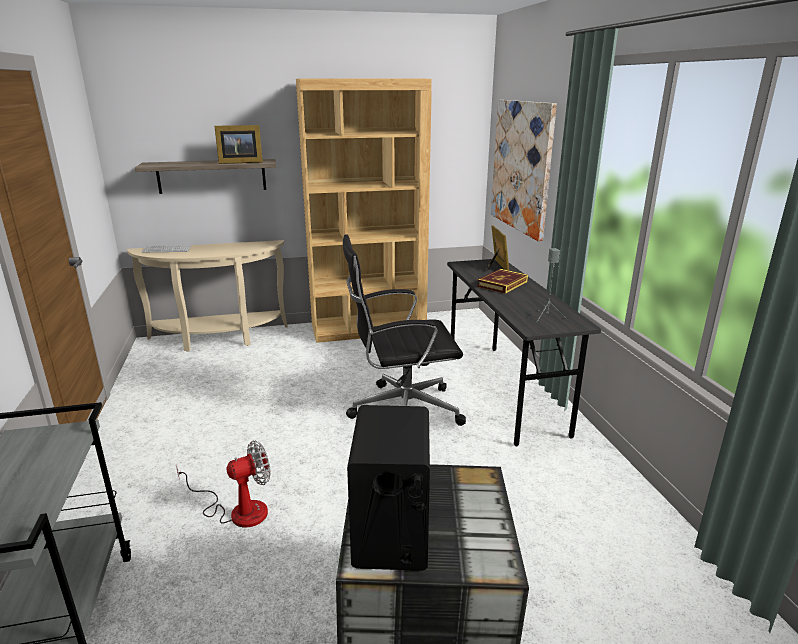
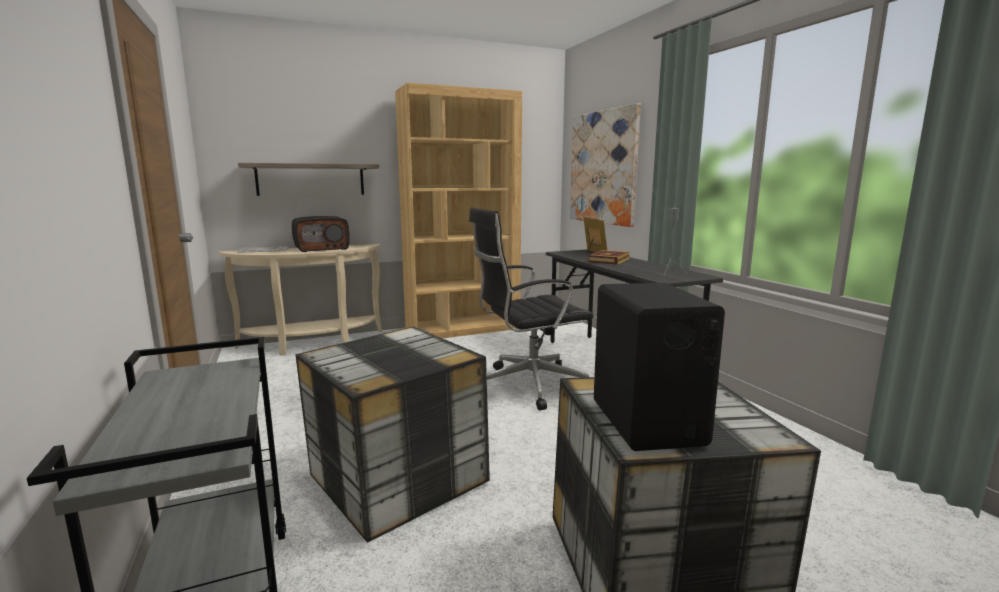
camera: 10 degrees left, 10 degrees down
fan [176,441,271,528] -> storage box [295,326,490,543]
picture frame [215,125,263,164] -> none
none -> radio [292,216,350,252]

